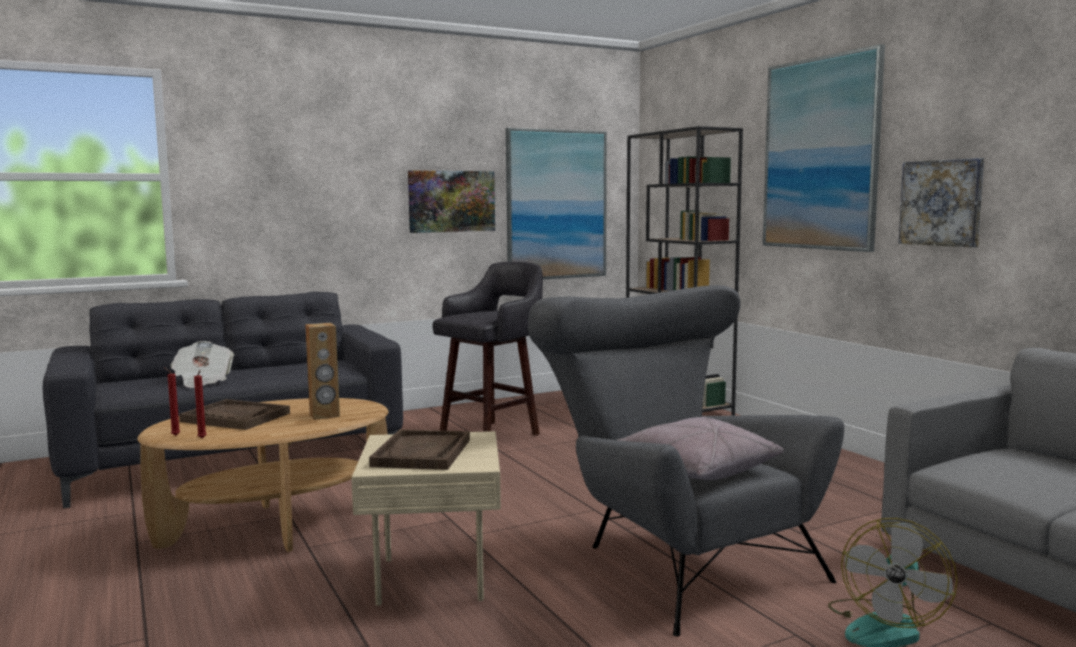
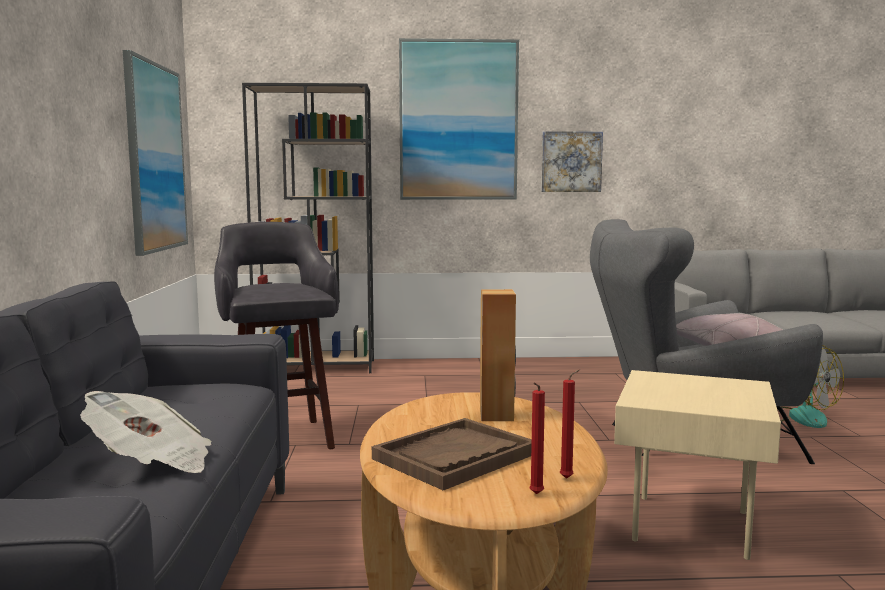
camera: 65 degrees left, 0 degrees up
brown tray [369,429,470,470] -> none
picture [408,170,495,233] -> none

